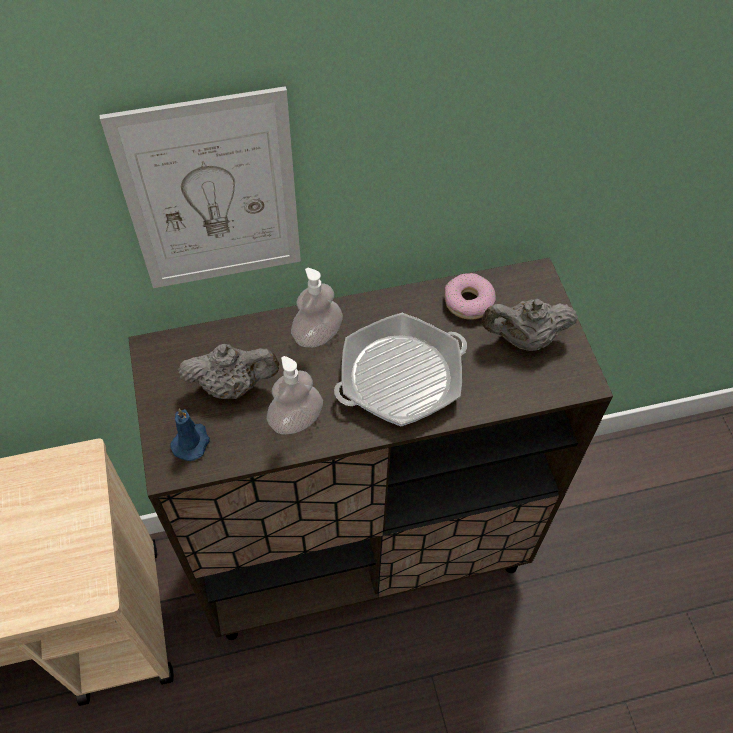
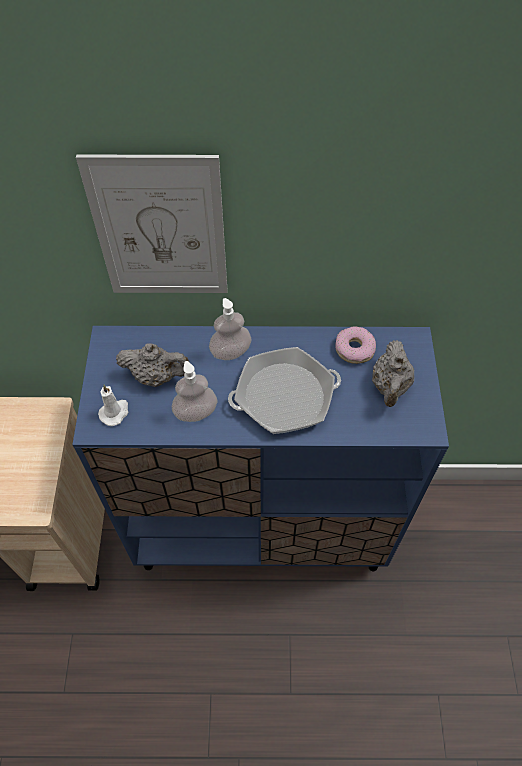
camera: 15 degrees right, 0 degrees up
brown cabinet [128,257,613,640] -> blue cabinet [72,326,449,571]
blue candle [170,408,210,461] -> white candle [98,385,128,426]
grey teapot [482,299,578,351] -> grey teapot turned 90 degrees counterclockwise [372,340,414,407]

